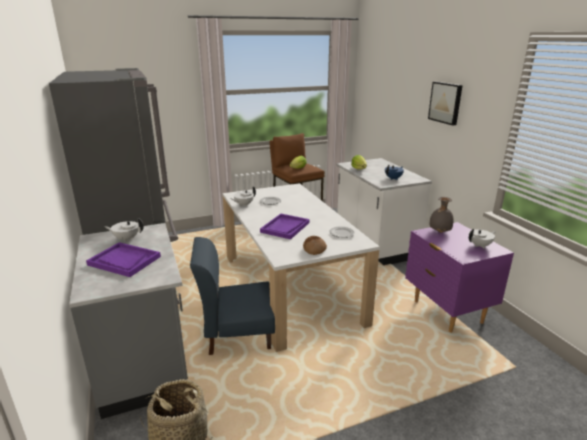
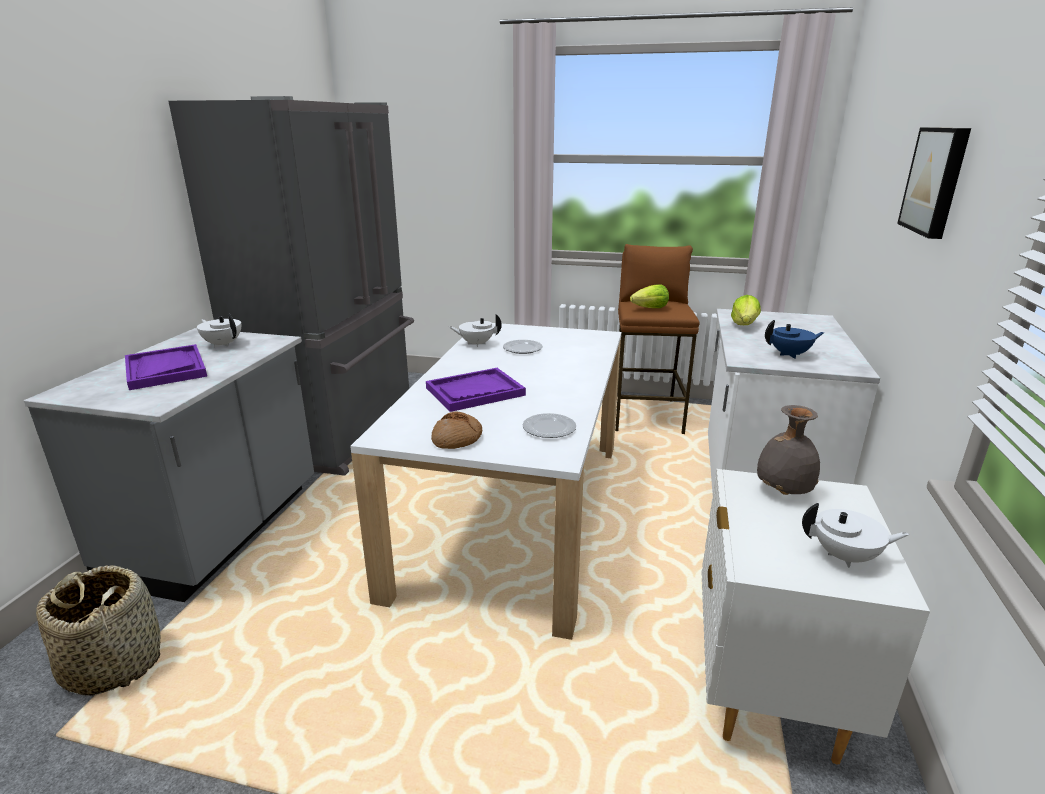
camera: 35 degrees right, 0 degrees up
blue chair [190,237,275,355] -> none
purple nightstand [405,222,514,333] -> white nightstand [701,469,930,765]

